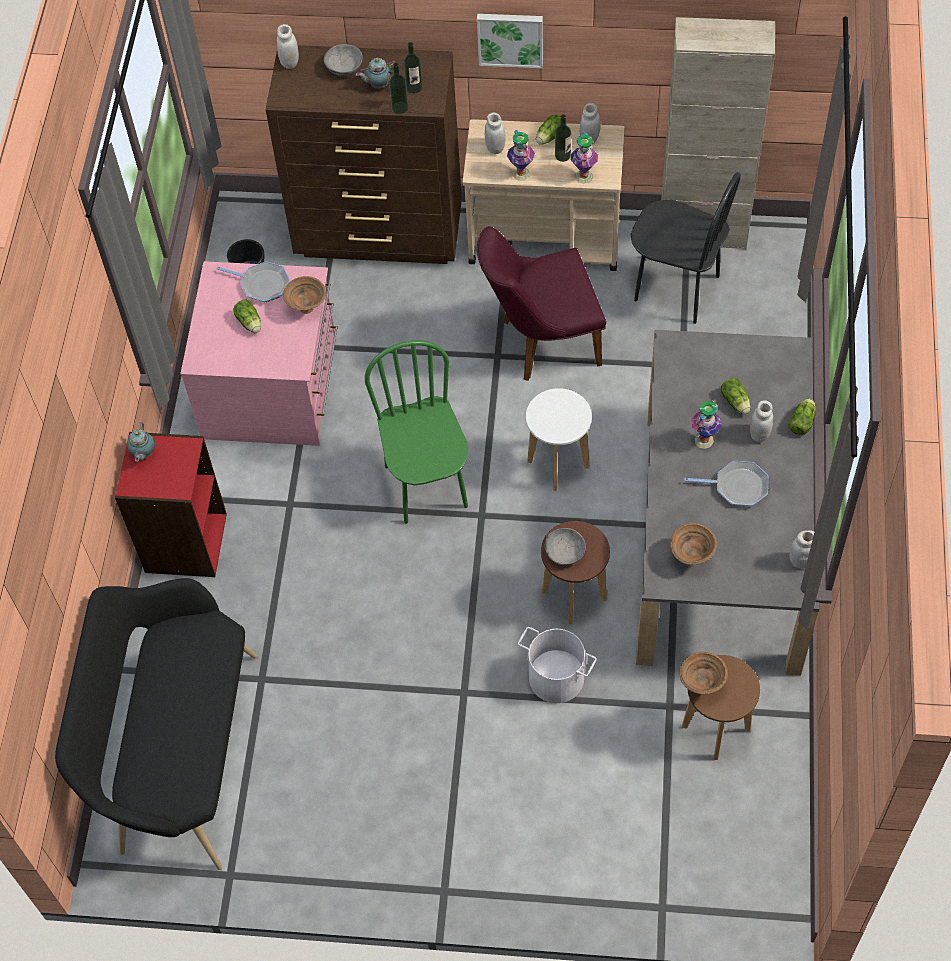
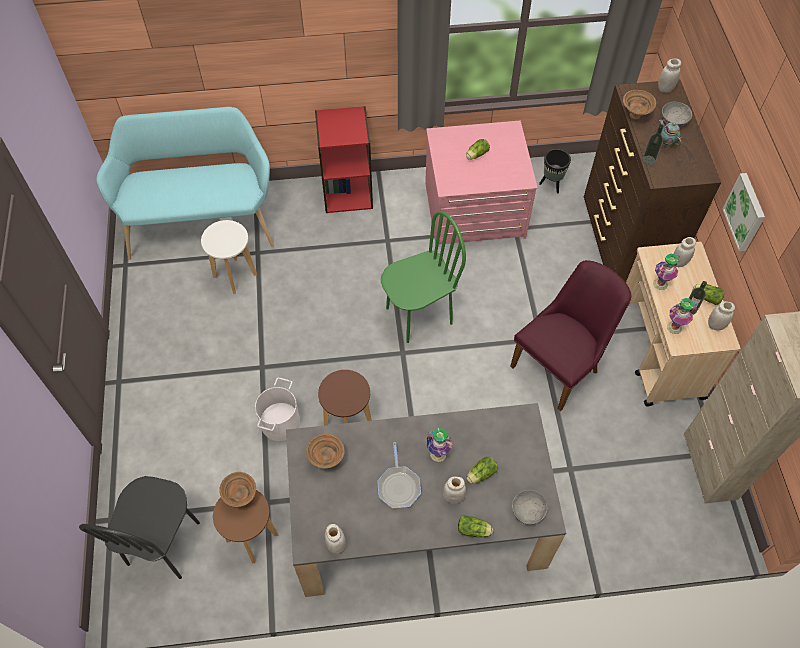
camera: 75 degrees right, 0 degrees up
black bench [55,578,257,870] -> turquoise bench [96,107,274,260]
teapot [127,422,155,462] -> none
frying pan [217,262,290,302] -> none
brown bowl [283,276,326,314] -> brown bowl moved to [623,90,656,120]
bottle [404,42,423,93] -> none
purple chair [477,226,606,381] -> purple chair turned 75 degrees clockwise [510,260,632,411]
white stool [526,388,592,491] -> white stool moved to [201,220,257,294]
grey bowl [544,528,586,565] -> grey bowl moved to [512,490,548,525]
black chair [631,172,741,324] -> black chair moved to [79,476,200,579]

